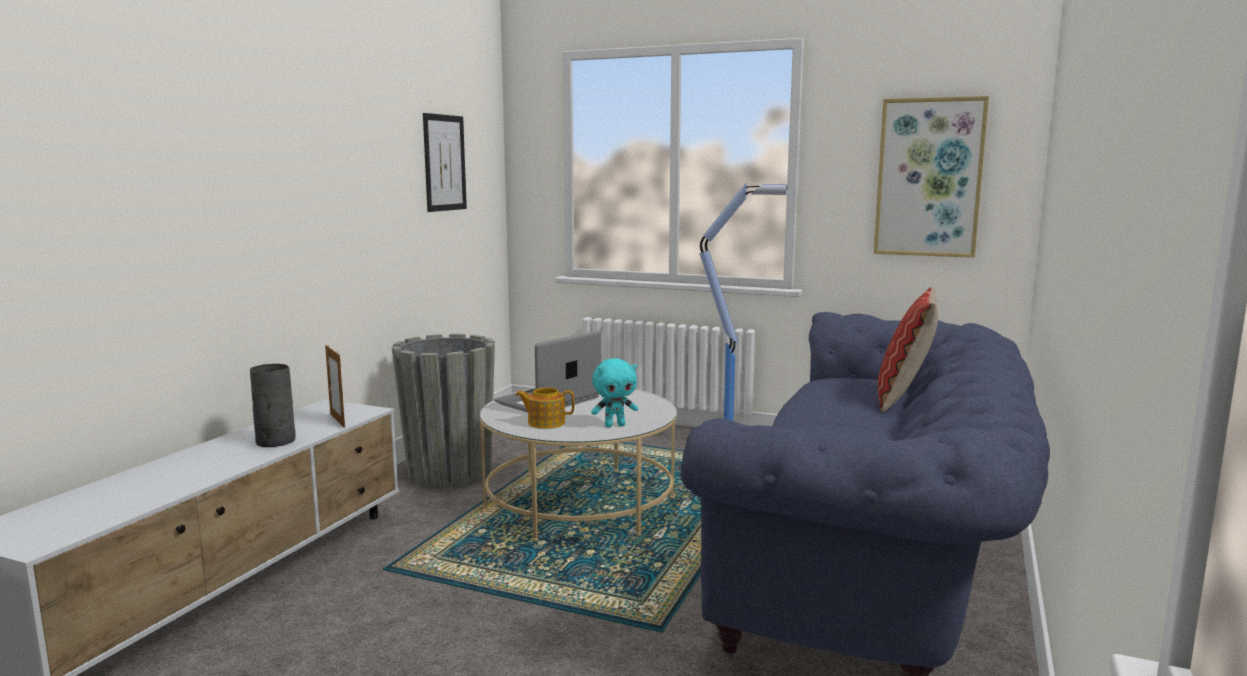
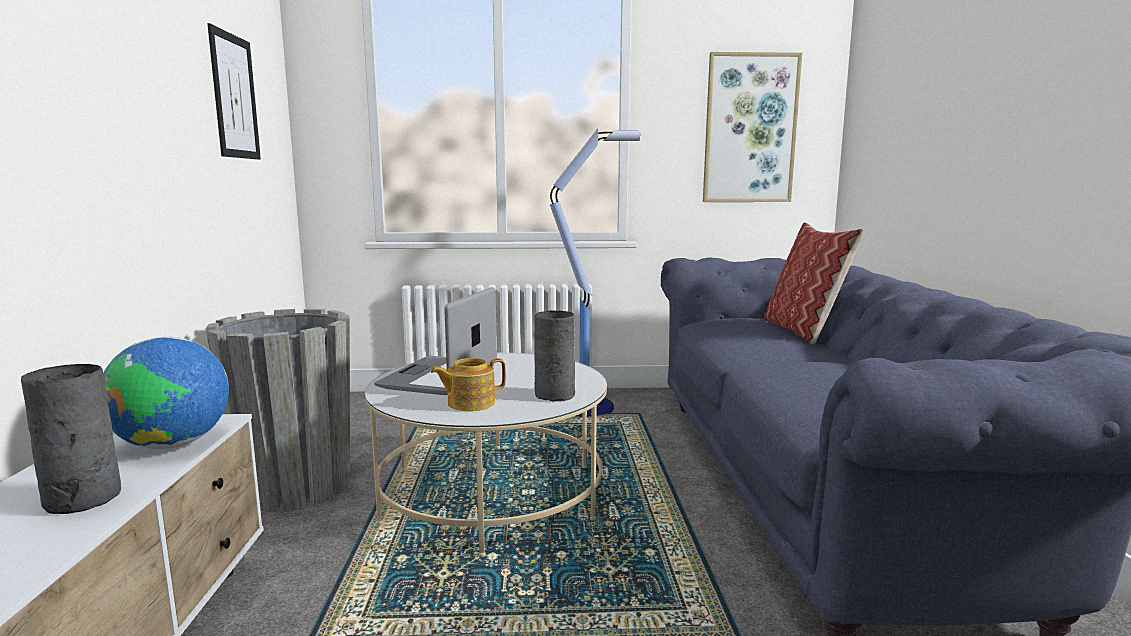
camera: 25 degrees left, 0 degrees up
picture frame [325,345,345,428] -> globe [103,337,229,449]
turquoise plush toy [591,358,638,427] -> grey vase [534,310,575,401]

